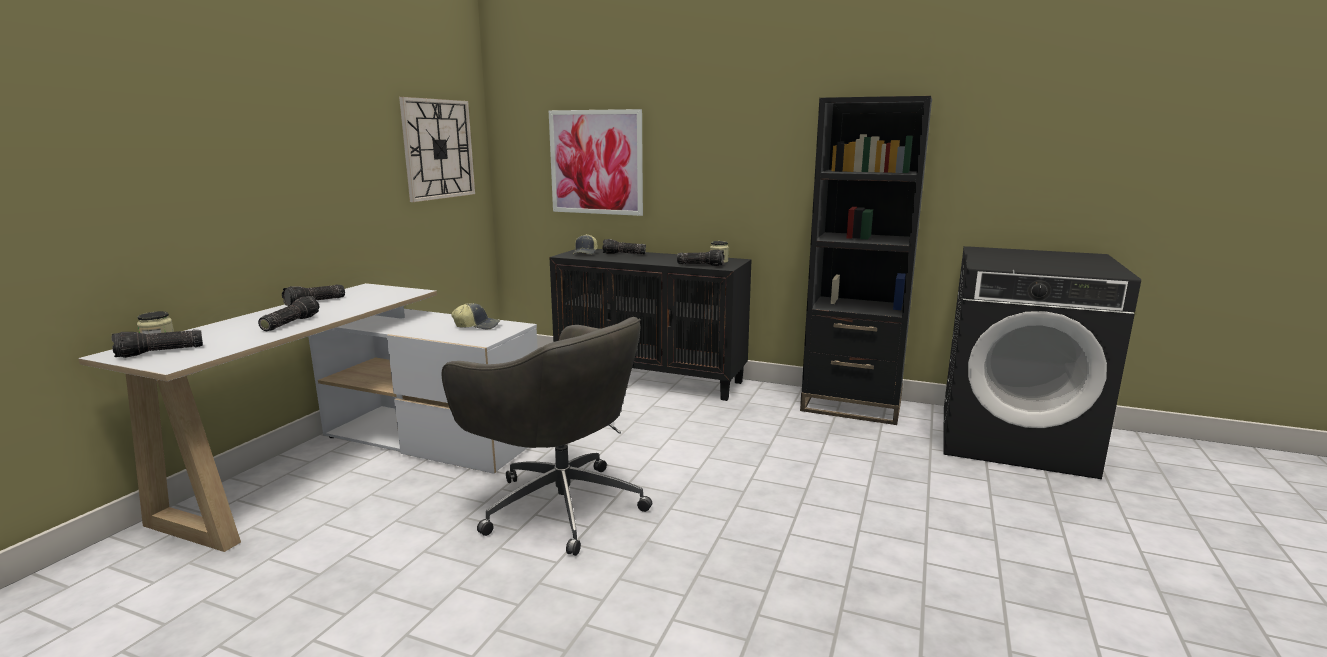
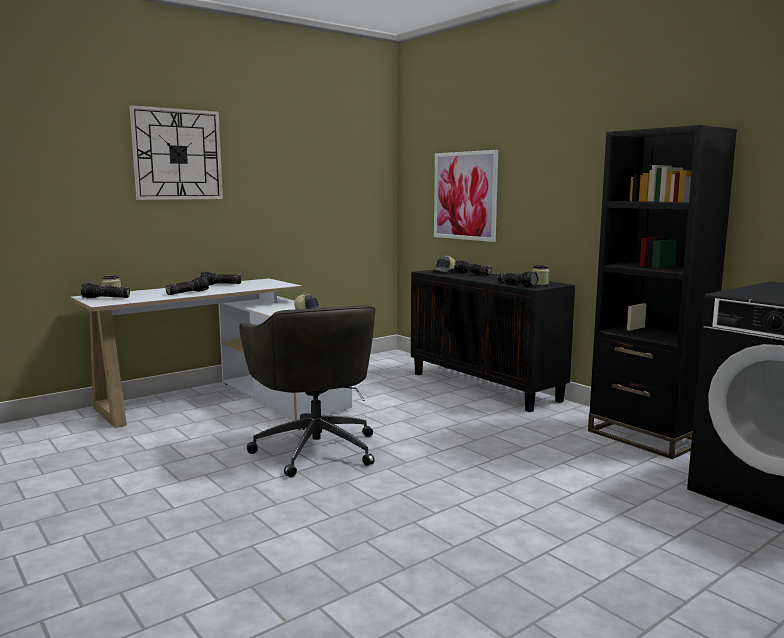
camera: 30 degrees right, 5 degrees down
wall clock [399,97,475,202] -> wall clock moved to [130,105,223,200]

